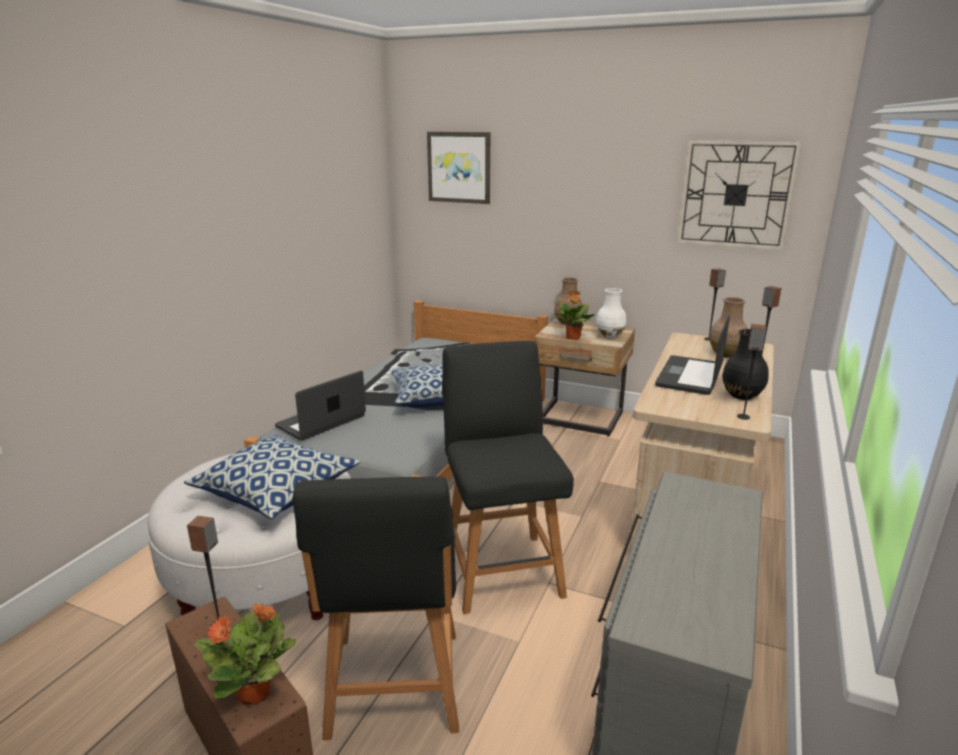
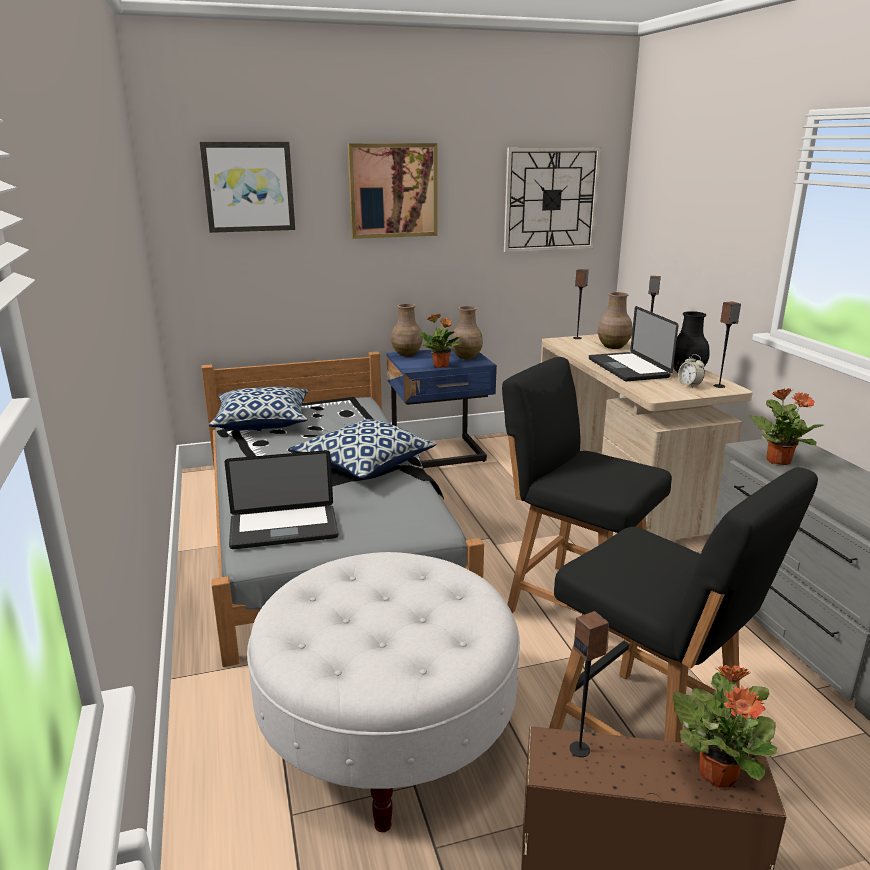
camera: 40 degrees left, 0 degrees up
pillow [184,434,360,519] -> pillow moved to [209,387,308,431]
laptop [275,371,366,441] -> laptop turned 105 degrees counterclockwise [225,450,339,549]
beige nightstand [534,318,635,437] -> blue nightstand [387,348,497,468]
white vase [596,288,626,338] -> brown vase [451,306,483,359]
none -> picture [348,143,438,239]
none -> alarm clock [678,354,705,388]
none -> potted plant [750,388,824,465]

